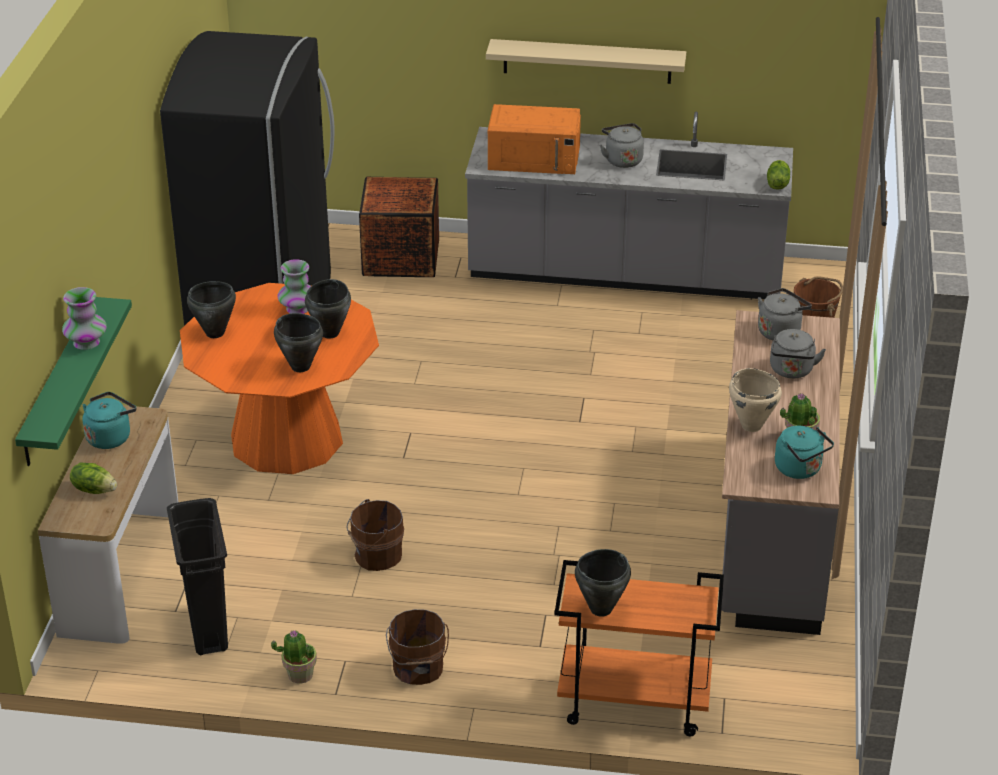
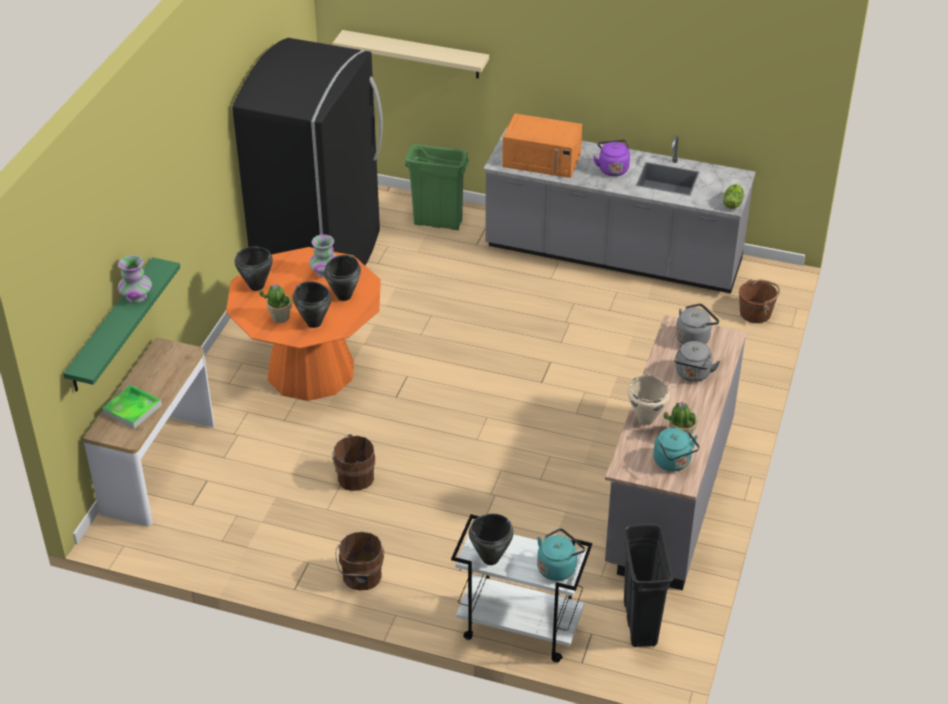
camera: 10 degrees right, 5 degrees up
lettuce [70,462,117,494] -> tray [103,385,162,429]
turquoise kettle [82,392,136,449] -> turquoise kettle moved to [537,528,585,581]
black trash can [167,498,228,655] -> black trash can moved to [622,523,674,647]
potted plant [271,631,317,684] -> potted plant moved to [259,283,292,323]
crate [359,177,439,277] -> green trash can [405,144,469,230]
beige shelf [486,39,686,84] -> beige shelf moved to [333,30,489,79]
orange cart [554,560,724,736] -> white cart [451,514,592,662]
grey kettle [600,123,644,168] -> purple kettle [593,140,630,176]

